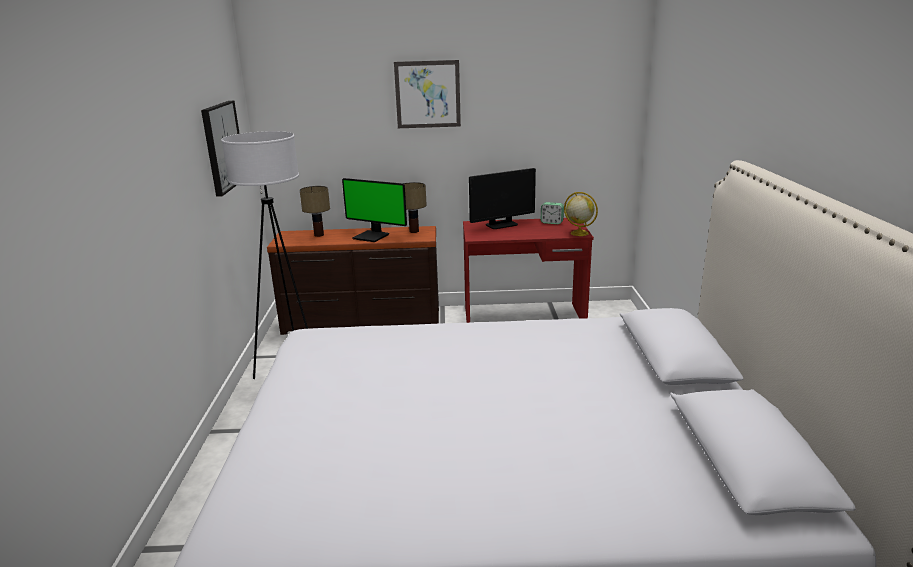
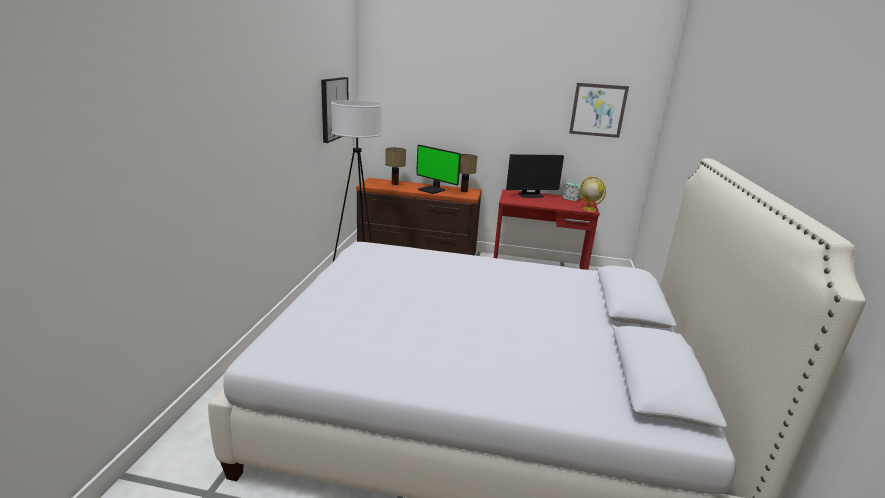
camera: 10 degrees right, 0 degrees up
picture [394,60,461,128] -> picture moved to [569,83,629,138]

